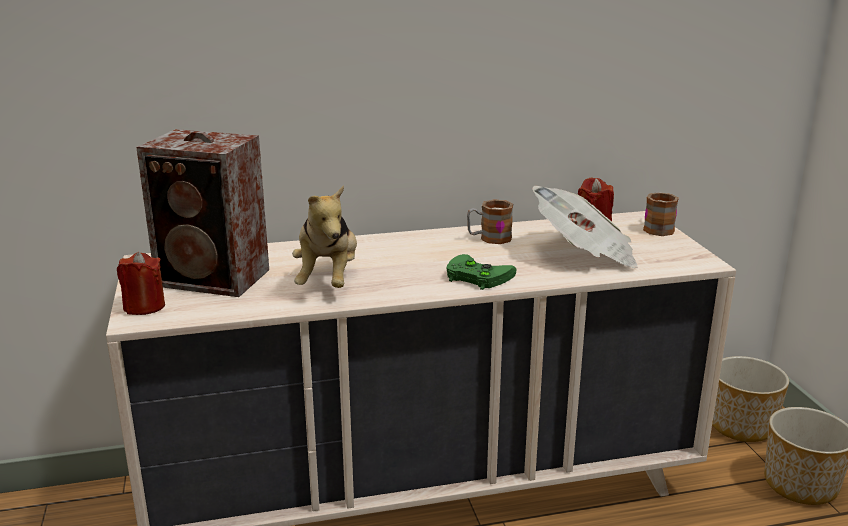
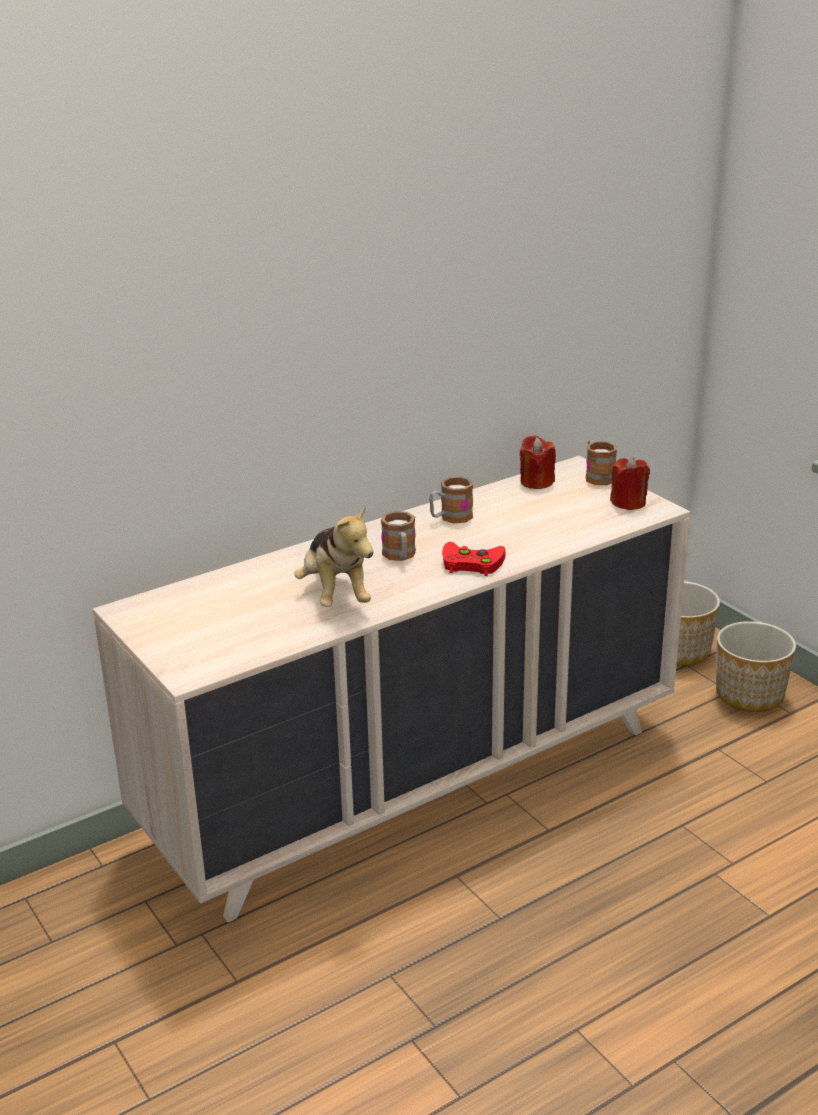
camera: 20 degrees left, 5 degrees up
red candle [117,252,165,315] -> red candle moved to [610,457,650,510]
speaker [136,129,269,297] -> none
green game controller [447,254,516,290] -> red game controller [442,542,506,576]
newspaper [532,186,638,268] -> none
none -> mug [381,511,416,561]

